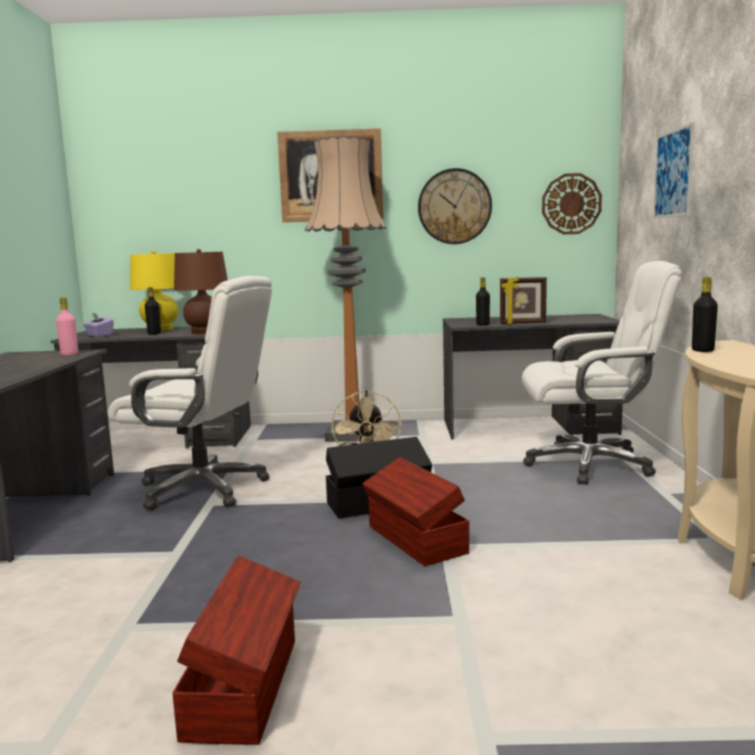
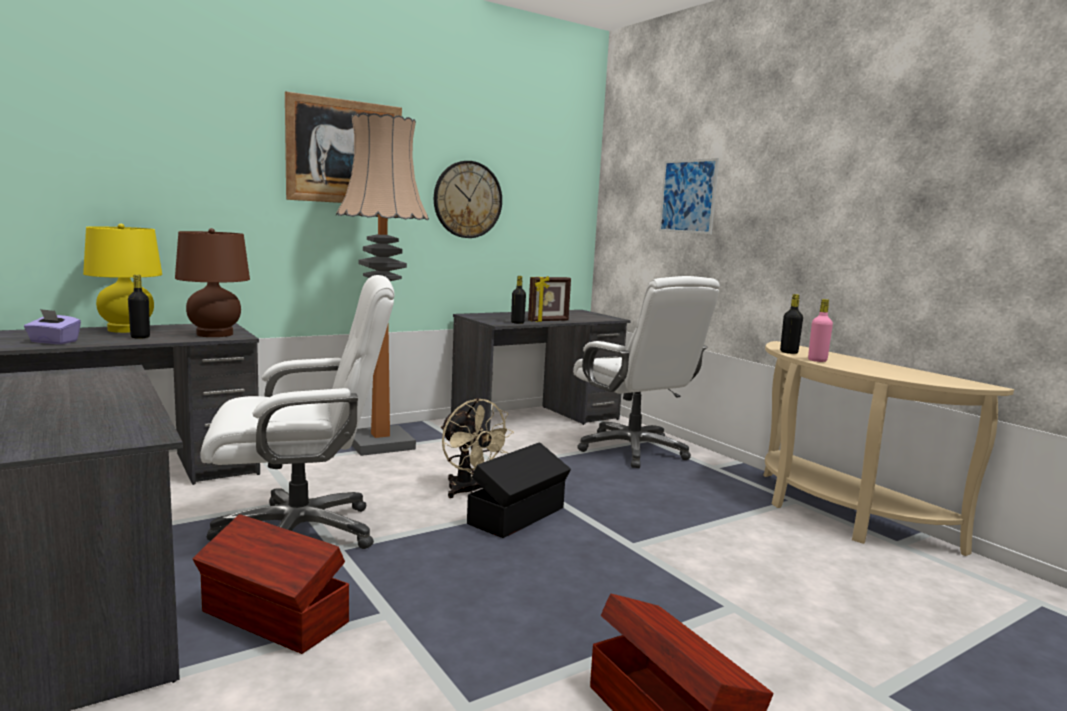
camera: 35 degrees left, 0 degrees up
pink bottle [56,298,78,356] -> pink bottle moved to [808,299,833,362]
brown storage box [362,457,469,566] -> brown storage box moved to [192,514,349,654]
white office chair [522,261,682,485] -> white office chair turned 90 degrees clockwise [573,276,720,468]
wall clock [542,173,602,234] -> none

